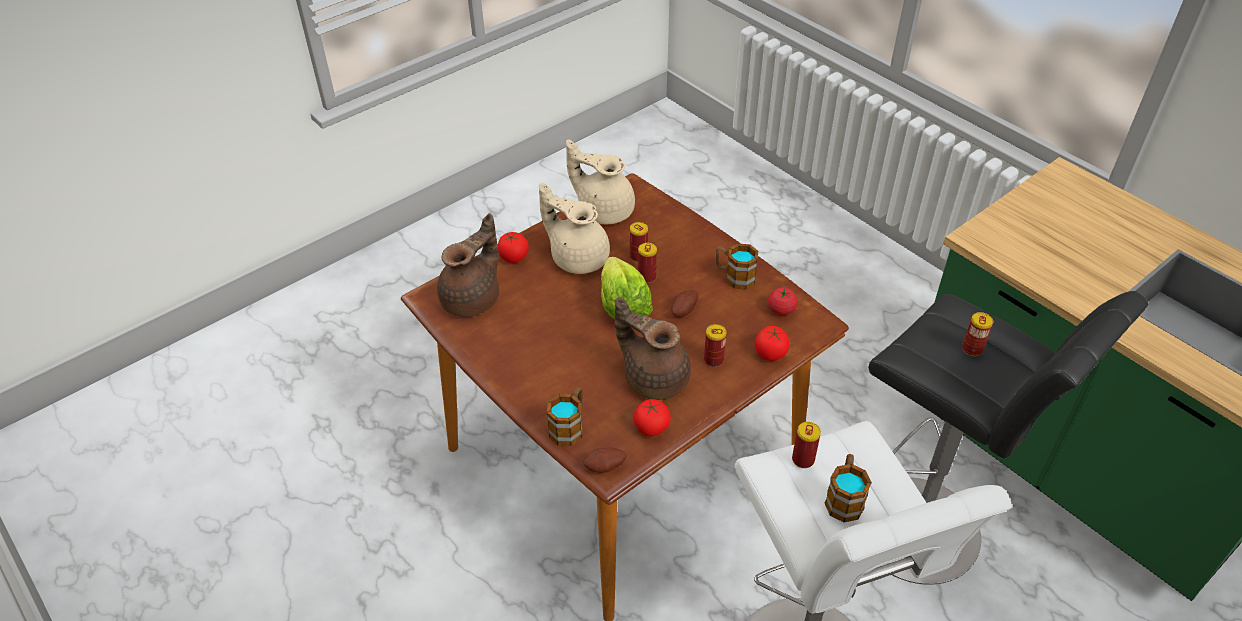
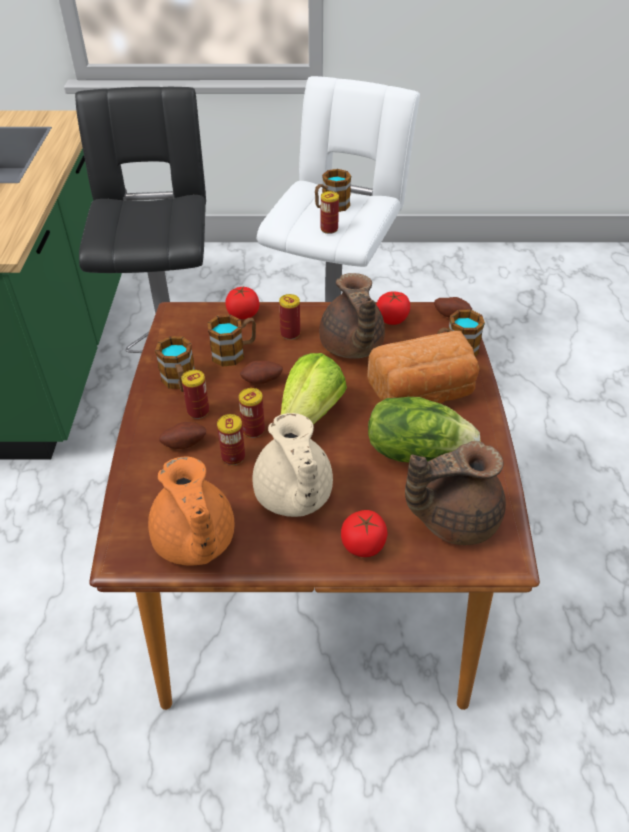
camera: 140 degrees left, 0 degrees up
beige teapot [566,139,635,224] -> orange teapot [148,456,234,566]
tomato [768,287,798,315] -> none
can [962,312,993,356] -> can moved to [181,370,209,419]
none -> potato [159,422,206,449]
none -> mug [208,315,256,367]
none -> bread [367,331,480,404]
none -> lettuce [368,397,481,463]

